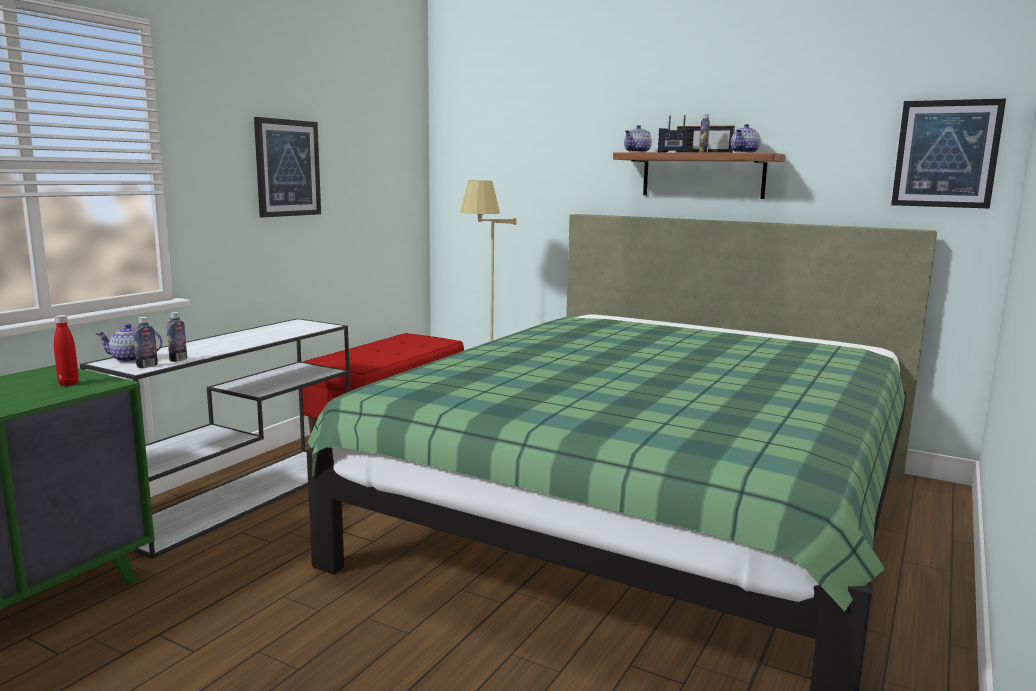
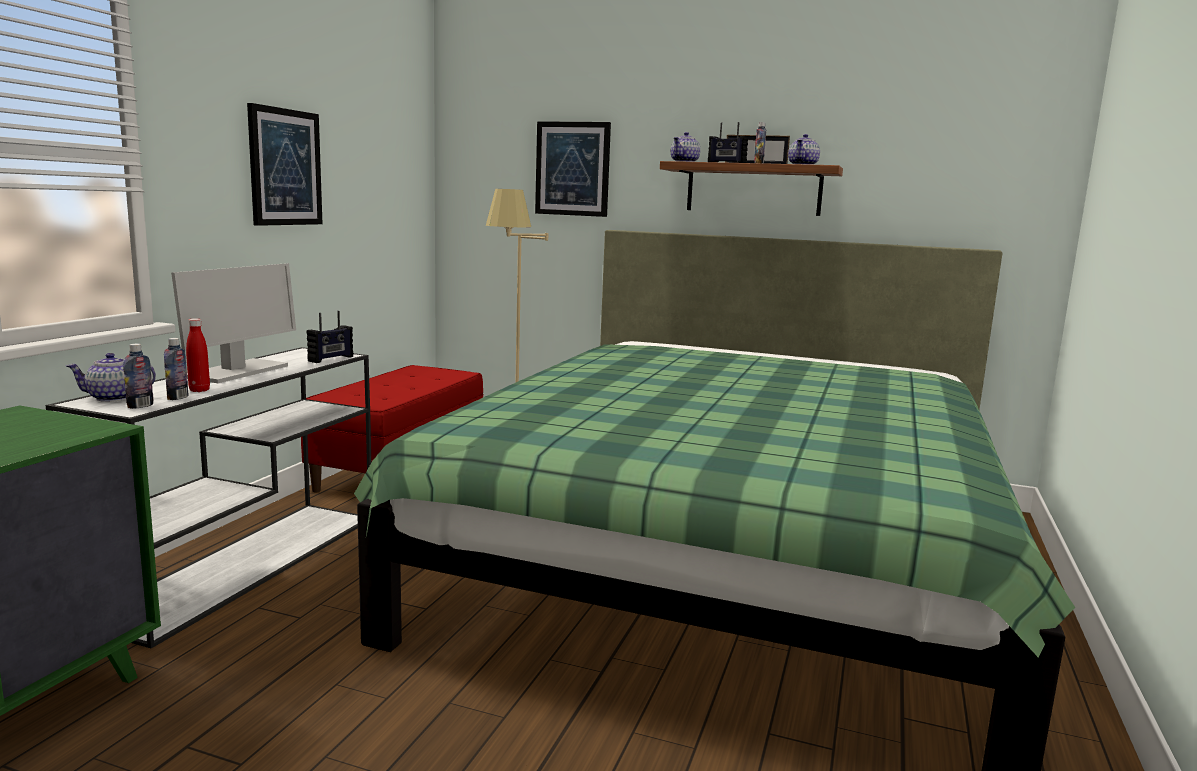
camera: 10 degrees left, 0 degrees up
red bottle [54,315,79,386] -> red bottle moved to [186,318,210,392]
picture [891,99,1006,209] -> picture moved to [535,121,611,217]
none -> monitor [171,263,296,383]
none -> radio [307,311,353,363]

